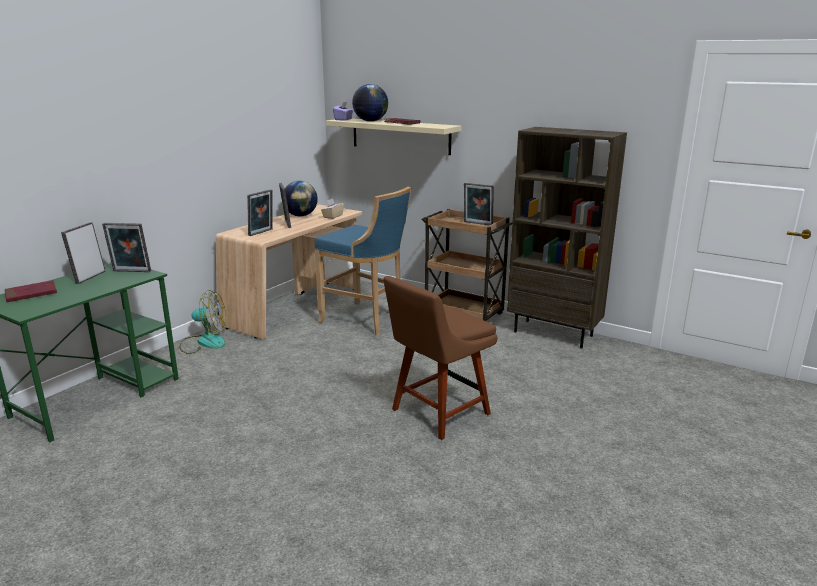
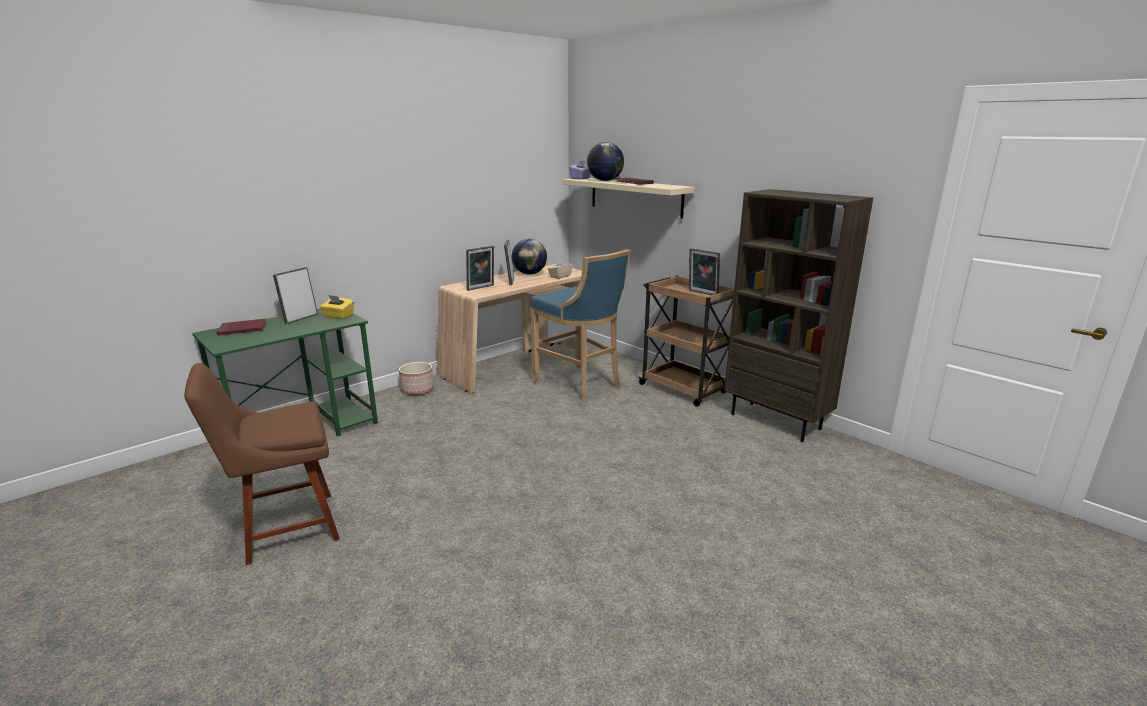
camera: 15 degrees right, 0 degrees up
picture frame [102,223,151,272] -> yellow tissue box [320,295,354,319]
fan [179,290,226,354] -> planter [399,362,434,396]
brown chair [383,276,498,440] -> brown chair moved to [184,363,340,565]

